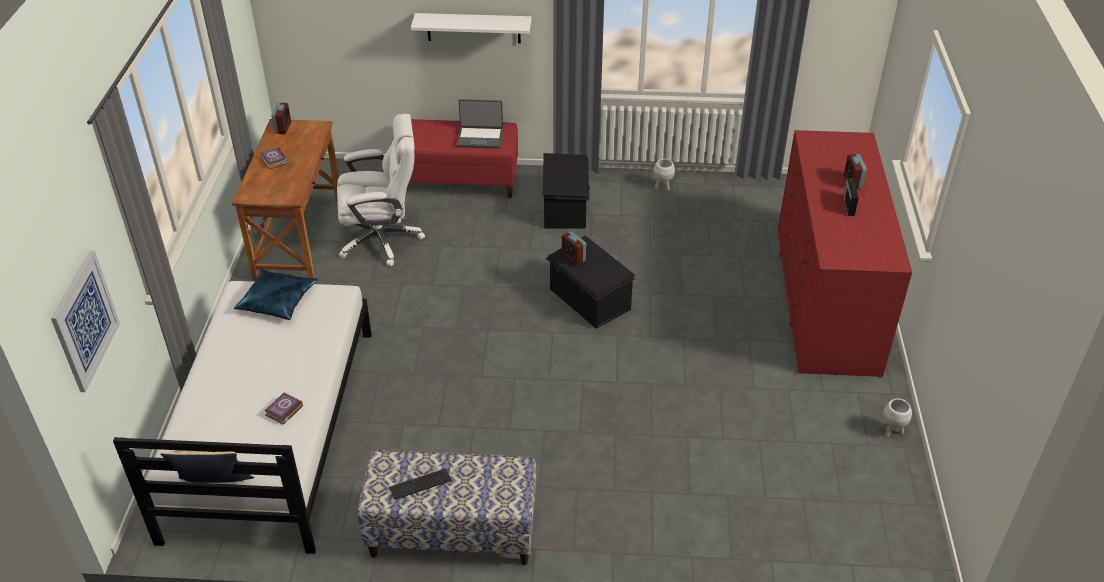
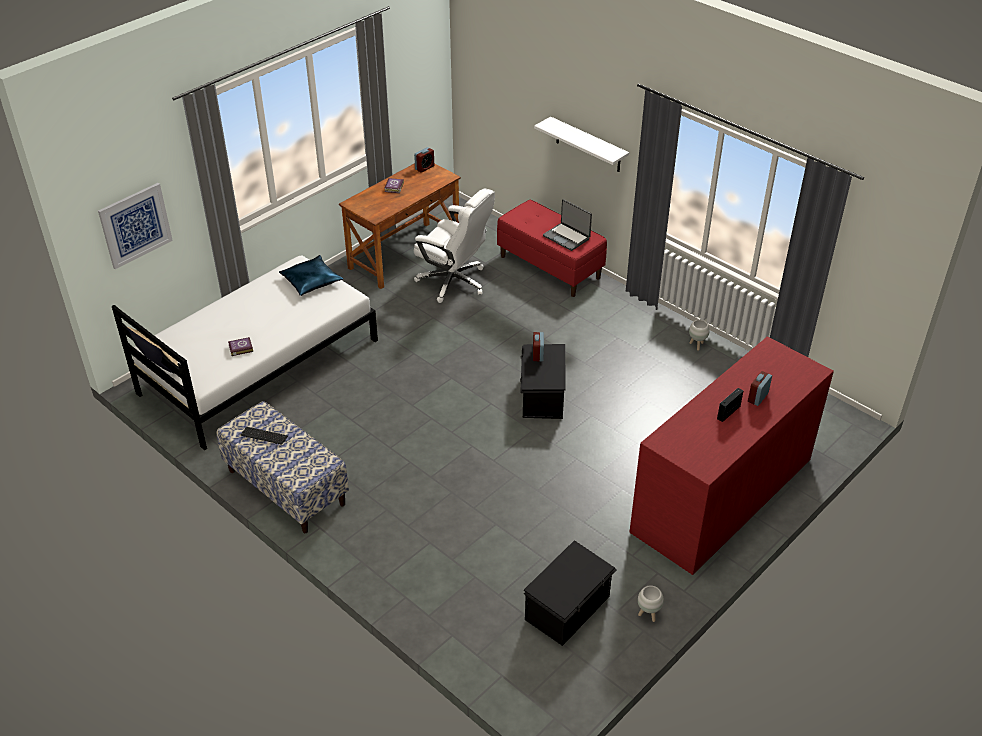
camera: 40 degrees right, 0 degrees up
black storage box [543,153,590,229] -> black storage box moved to [524,540,617,646]

